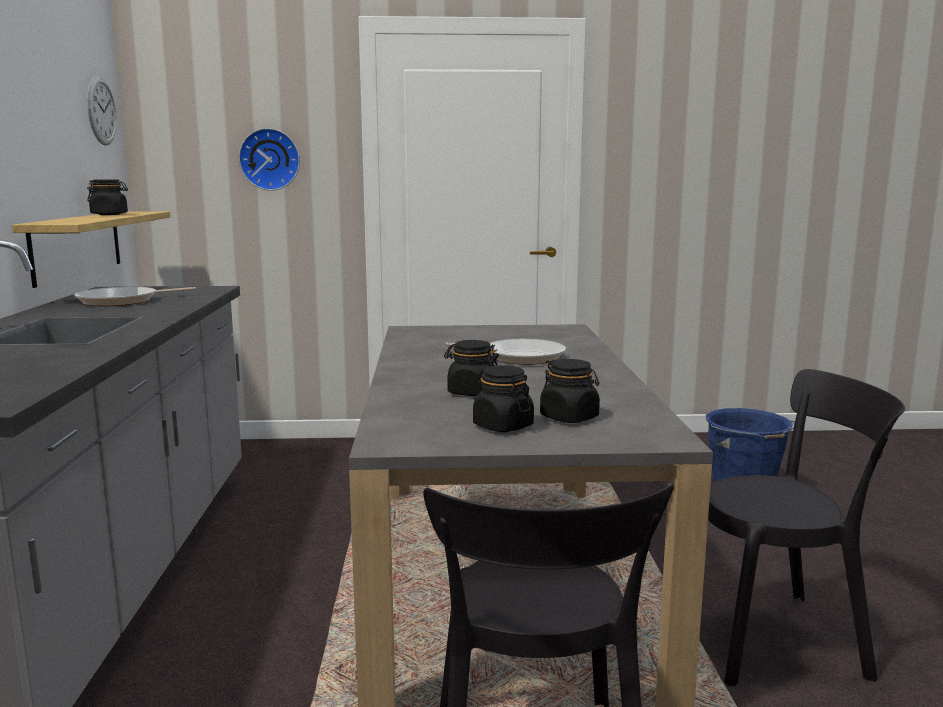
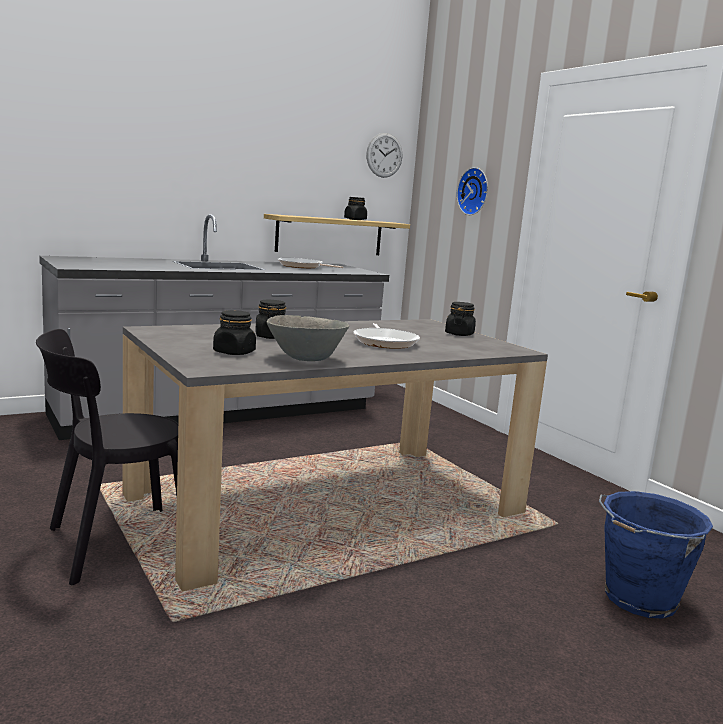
camera: 60 degrees right, 0 degrees up
black jar [473,365,534,432] -> black jar moved to [445,302,476,336]
black chair [708,369,905,686] -> none
none -> grey bowl [266,315,349,361]

